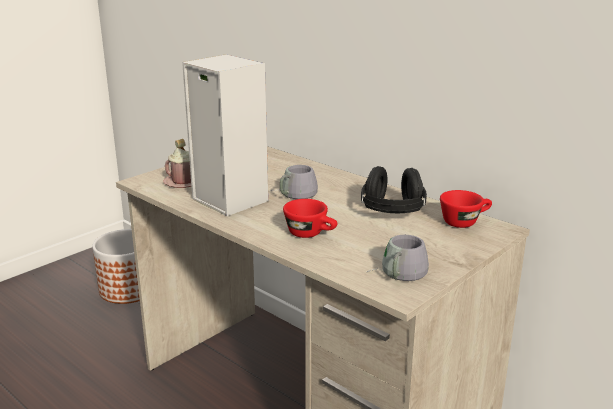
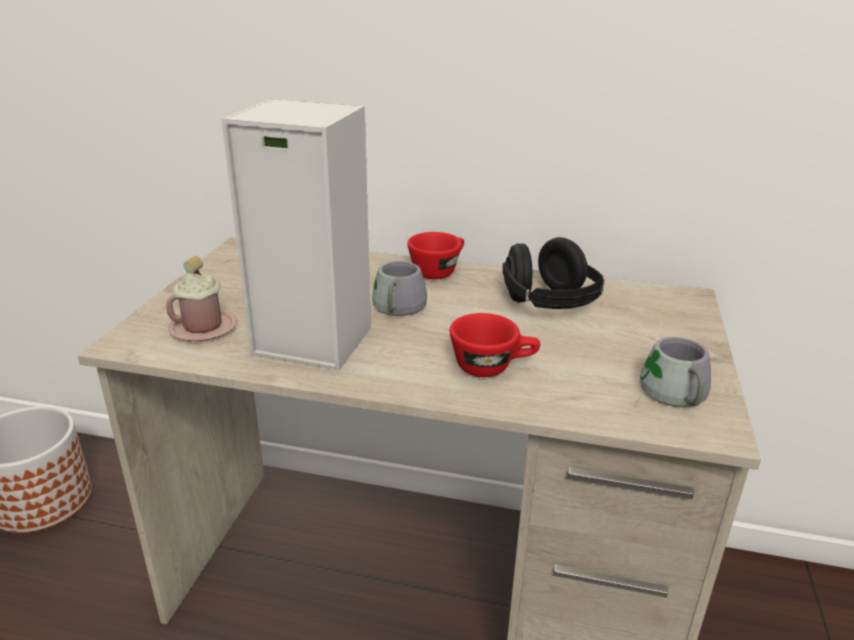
camera: 30 degrees left, 5 degrees up
red cup [440,190,492,228] -> red cup moved to [407,232,464,279]

